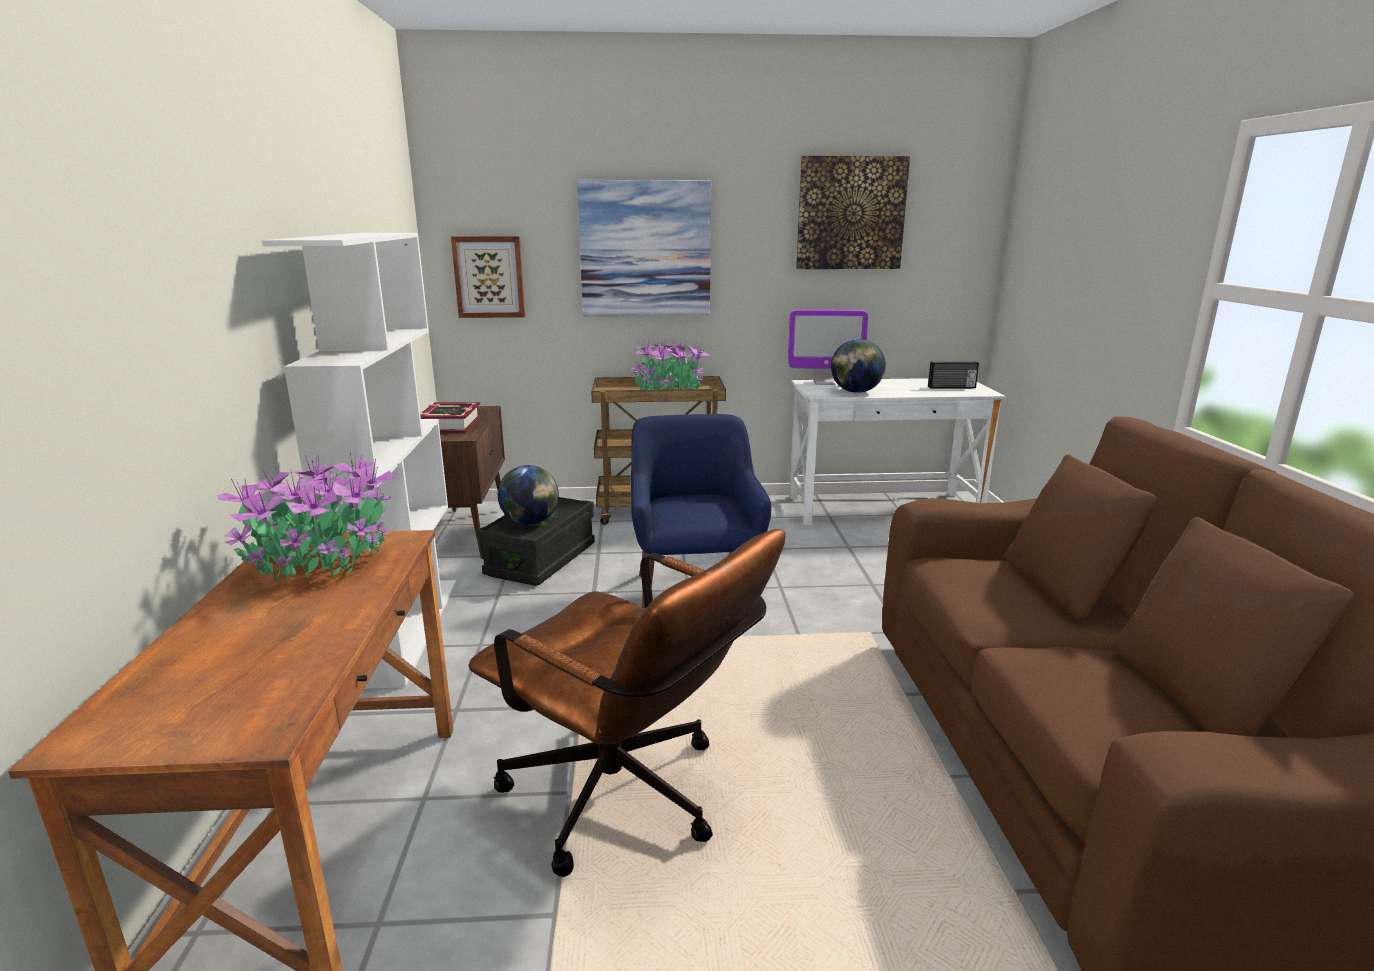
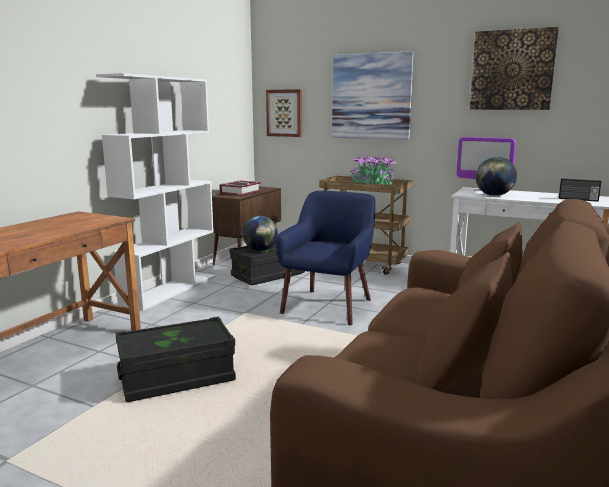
camera: 30 degrees right, 5 degrees down
potted plant [217,452,394,583] -> none
brown office chair [468,529,785,877] -> black storage box [116,317,236,402]

